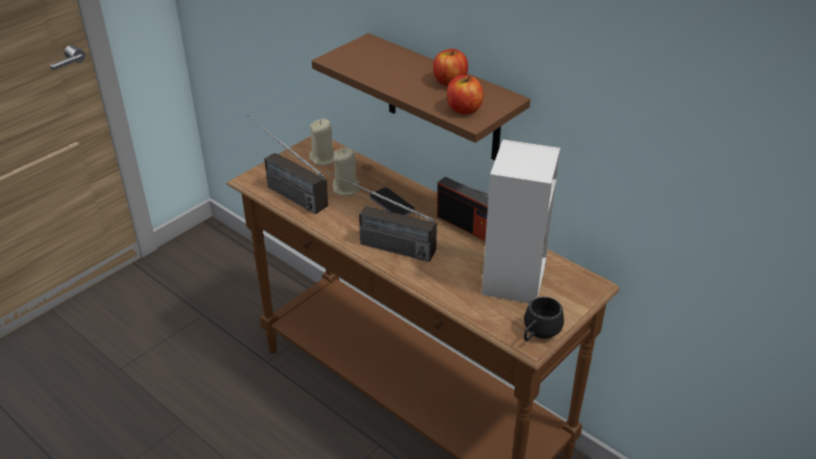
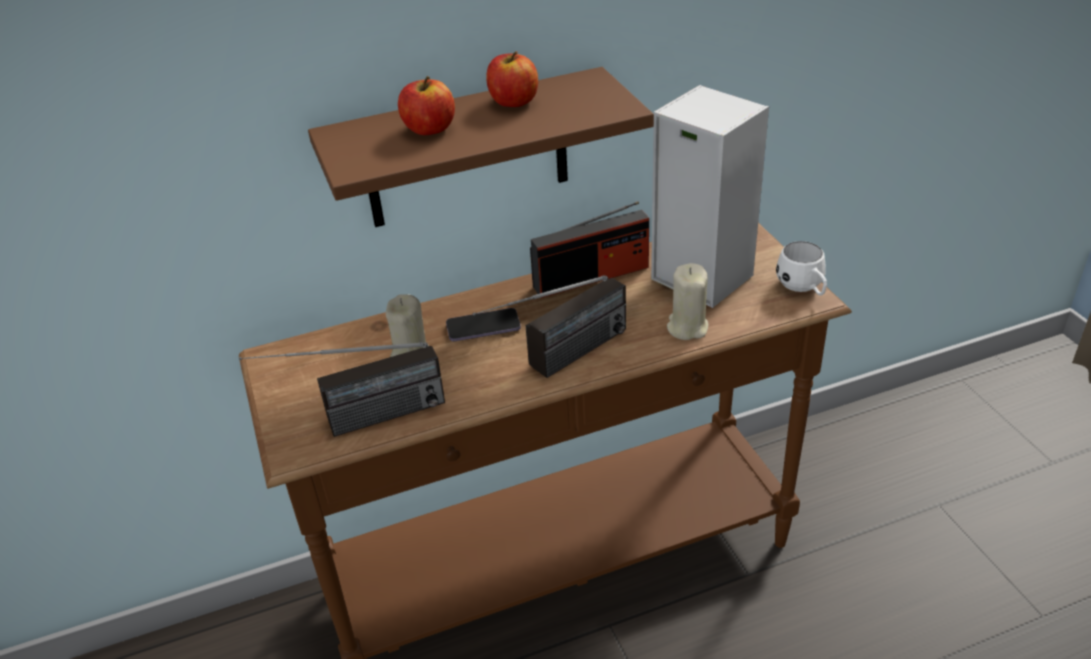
camera: 60 degrees left, 0 degrees up
beige candle [309,119,334,165] -> beige candle moved to [667,263,708,340]
apple [447,75,484,114] -> apple moved to [398,76,455,135]
black mug [524,296,564,341] -> white mug [776,241,827,295]

